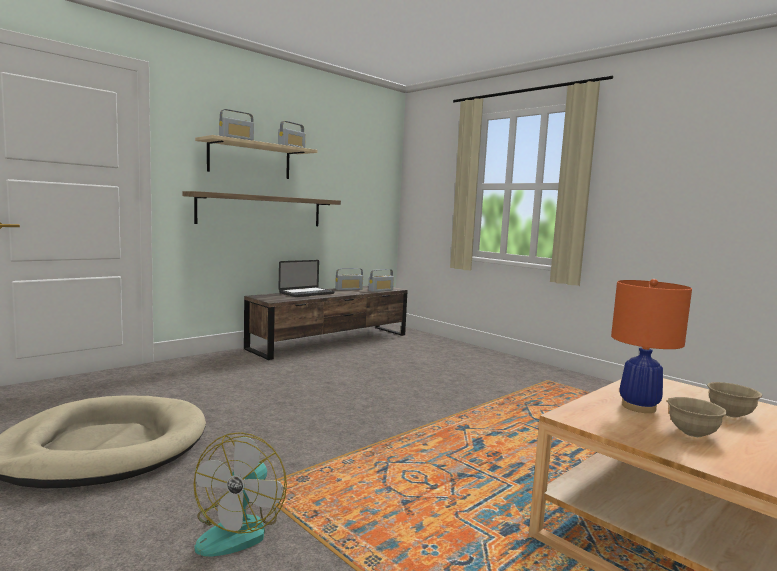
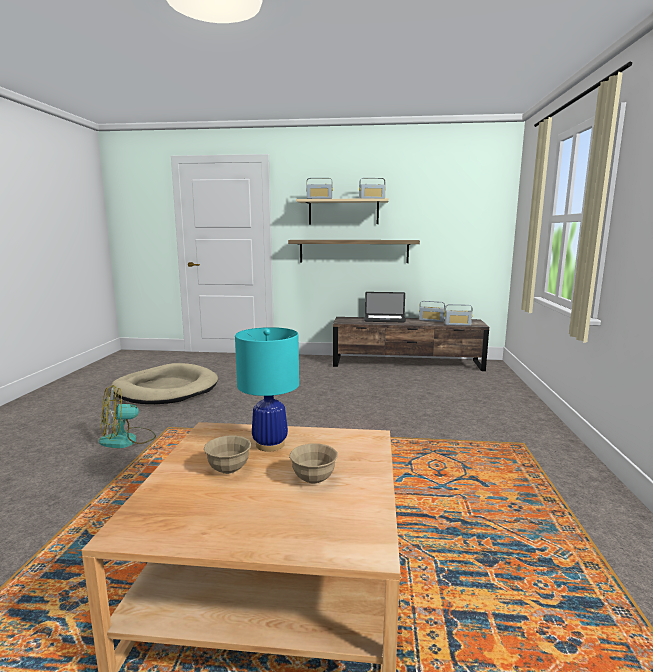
camera: 50 degrees right, 5 degrees up
orange table lamp [611,279,692,413] -> turquoise table lamp [235,327,299,452]

